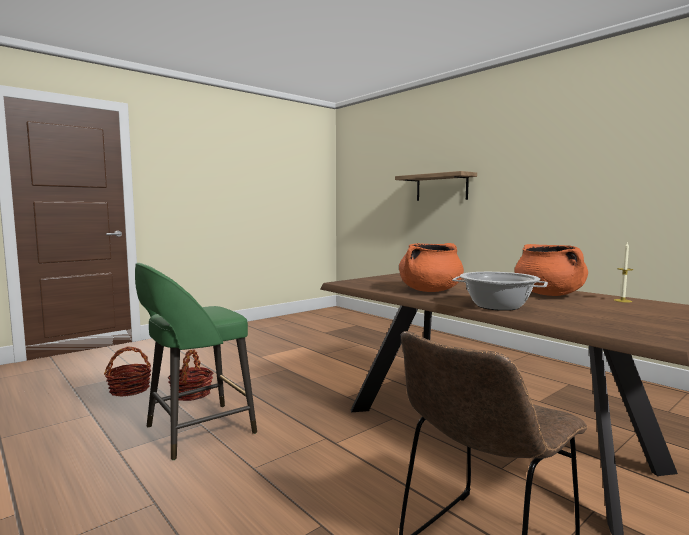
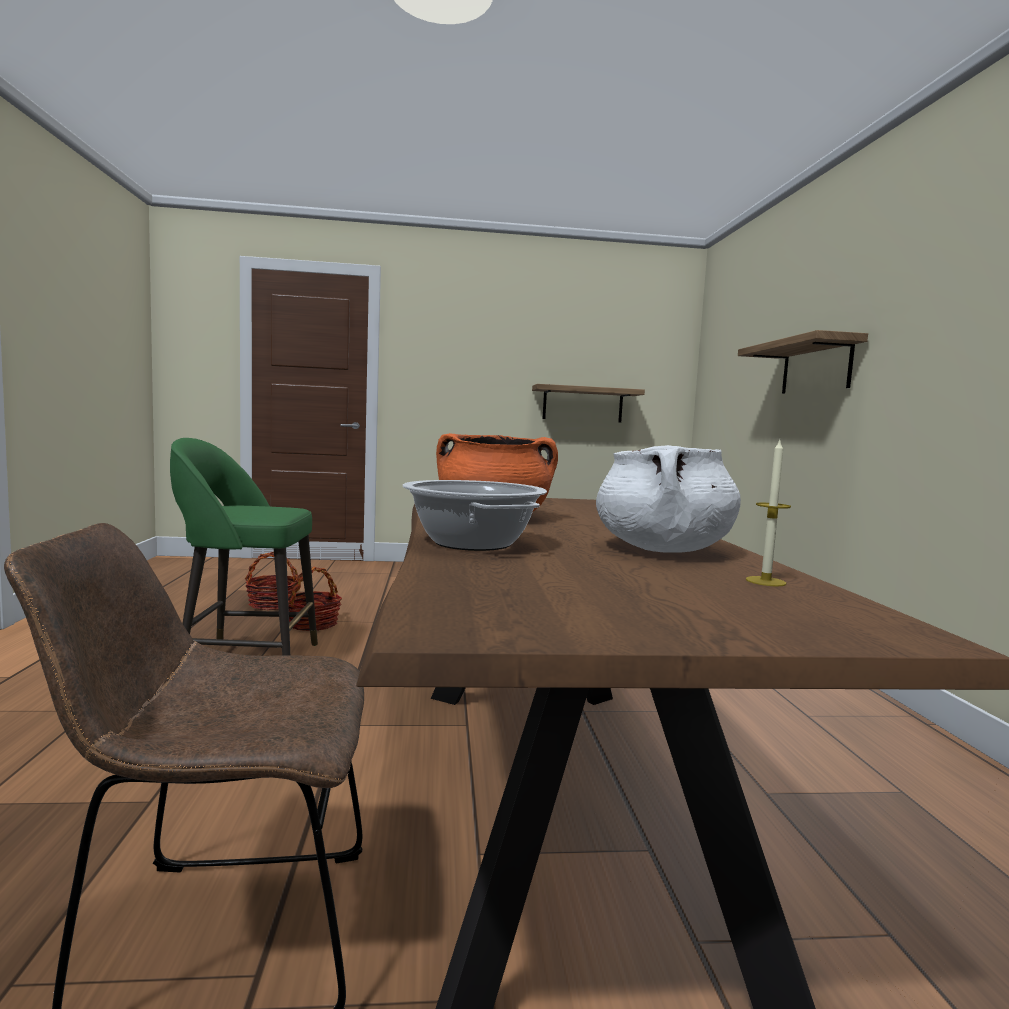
camera: 35 degrees right, 0 degrees up
orange cooking pot [514,244,588,296] -> white cooking pot [596,445,741,553]
none -> shelf [532,384,645,423]

